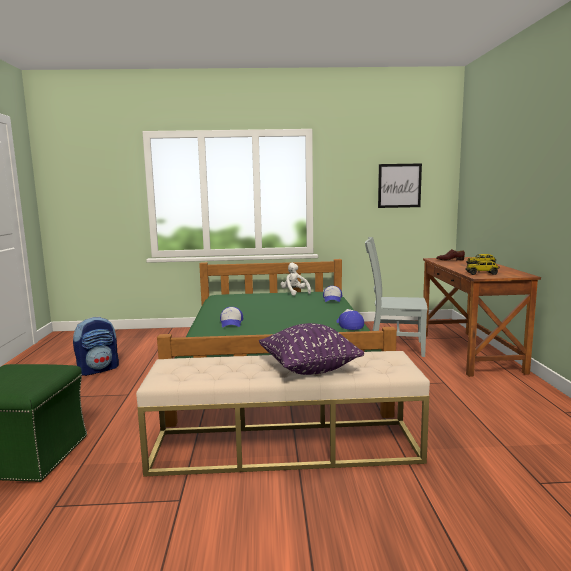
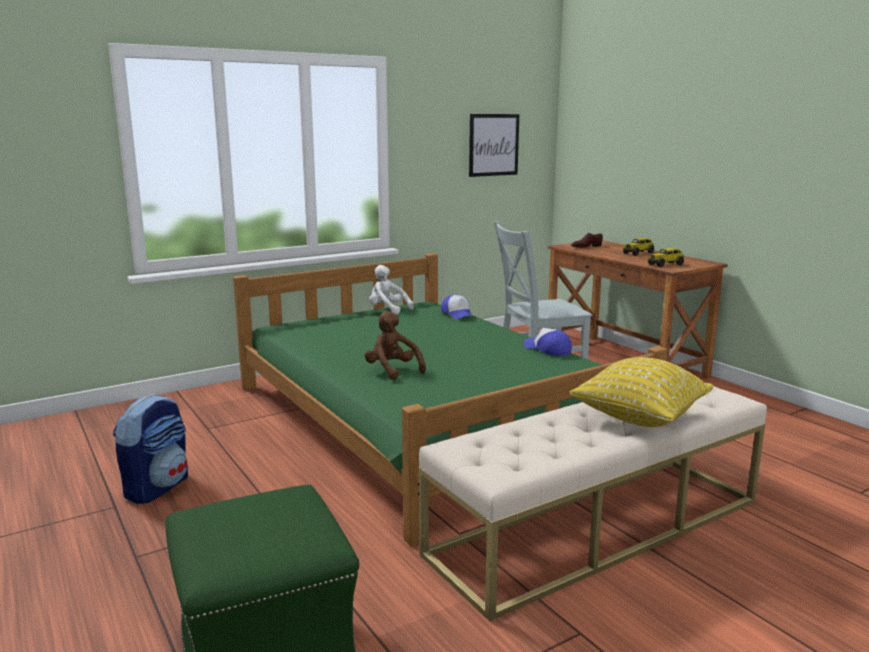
camera: 30 degrees left, 5 degrees up
cap [220,307,243,327] -> brown plush toy [364,311,426,380]
purple pillow [259,323,364,375] -> yellow pillow [570,357,713,427]

